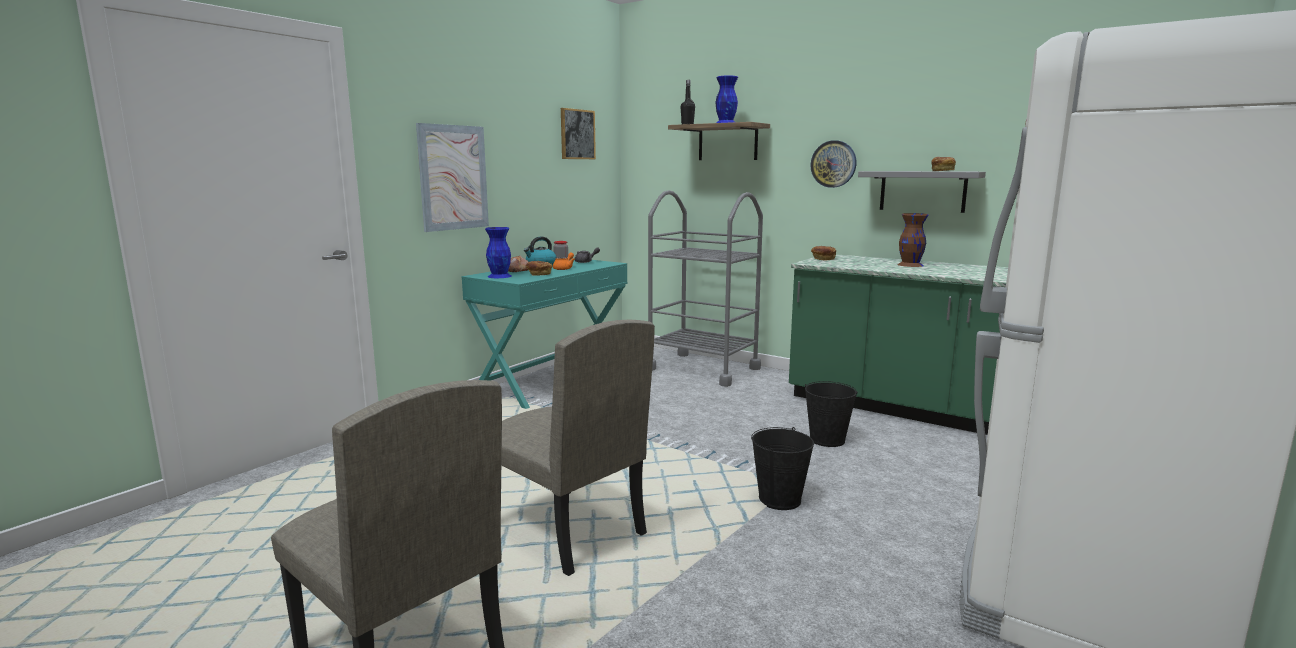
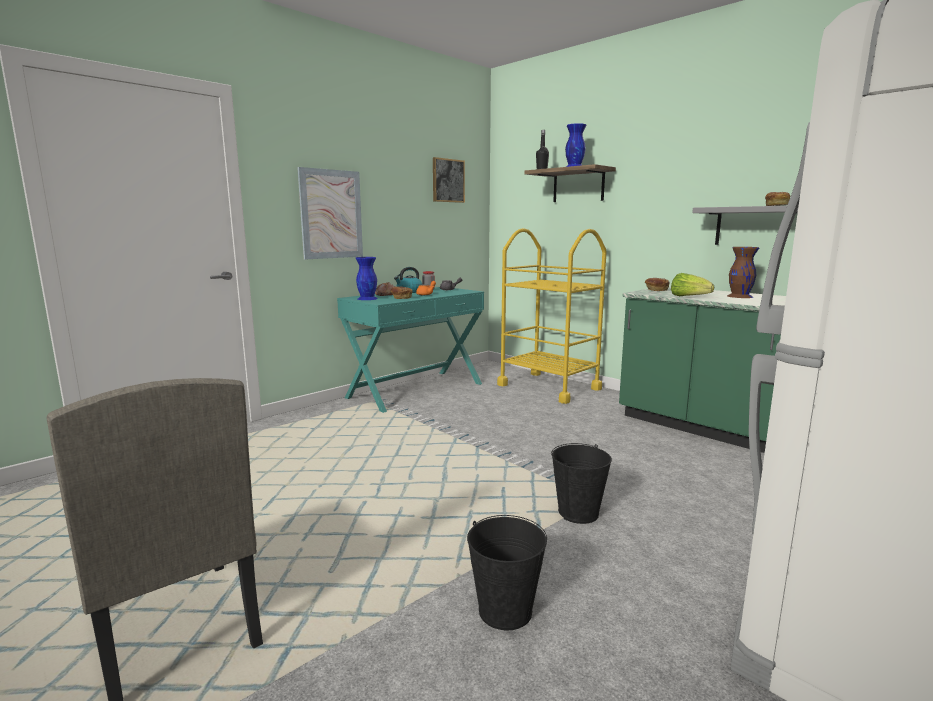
camera: 10 degrees right, 0 degrees up
beige chair [501,320,655,576] -> none
grey cart [648,190,763,387] -> yellow cart [497,228,607,404]
black bucket [805,381,858,447] -> black bucket moved to [467,515,547,630]
wall clock [810,140,857,188] -> none
none -> lettuce [671,273,714,296]

